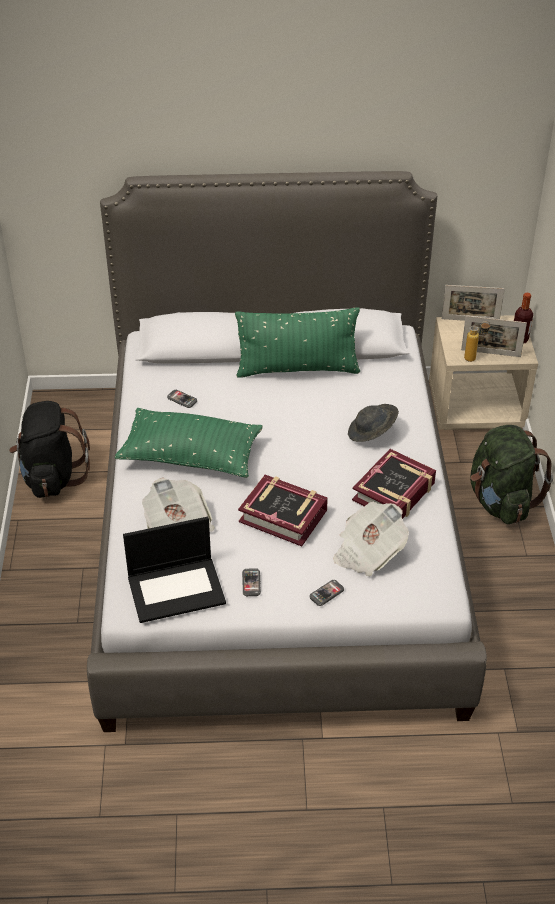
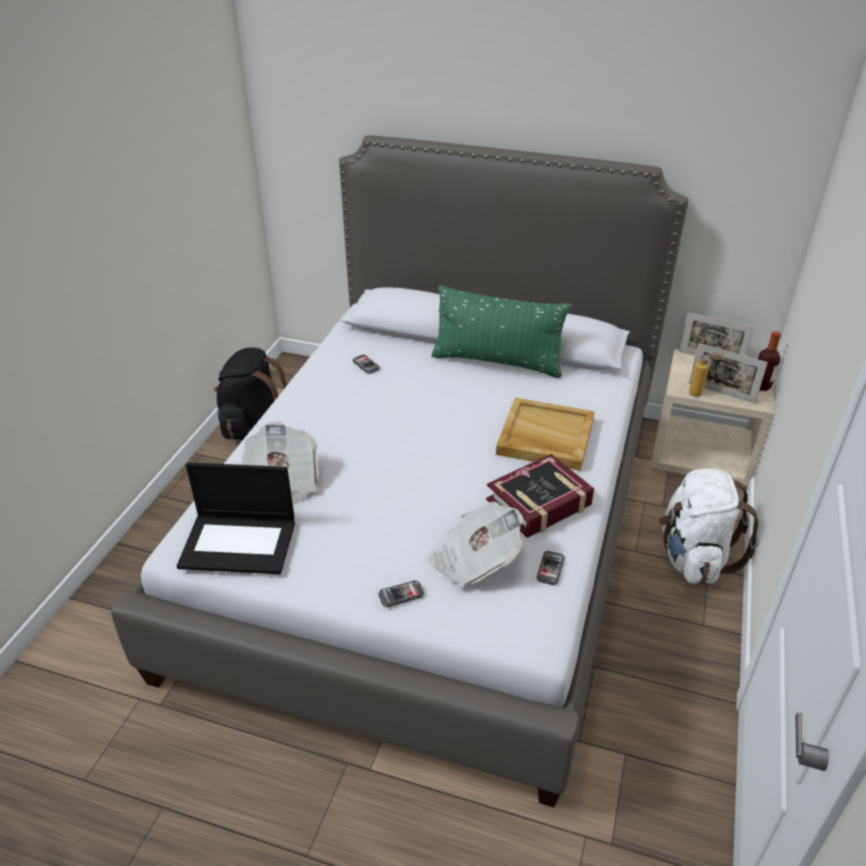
camera: 20 degrees right, 5 degrees down
green pillow [115,408,263,478] -> none
book [238,475,328,546] -> none
phone [242,568,261,596] -> phone moved to [536,551,565,585]
grey hat [348,404,399,442] -> beige tray [496,398,595,471]
green backpack [470,425,553,524] -> white backpack [659,469,759,584]

